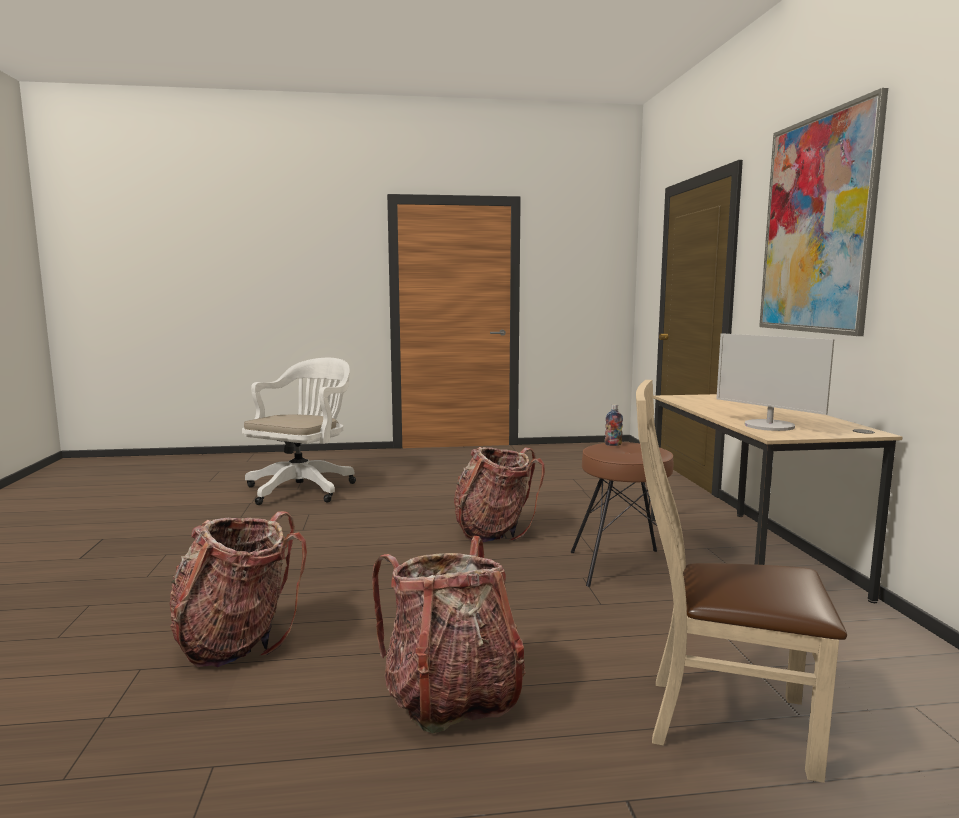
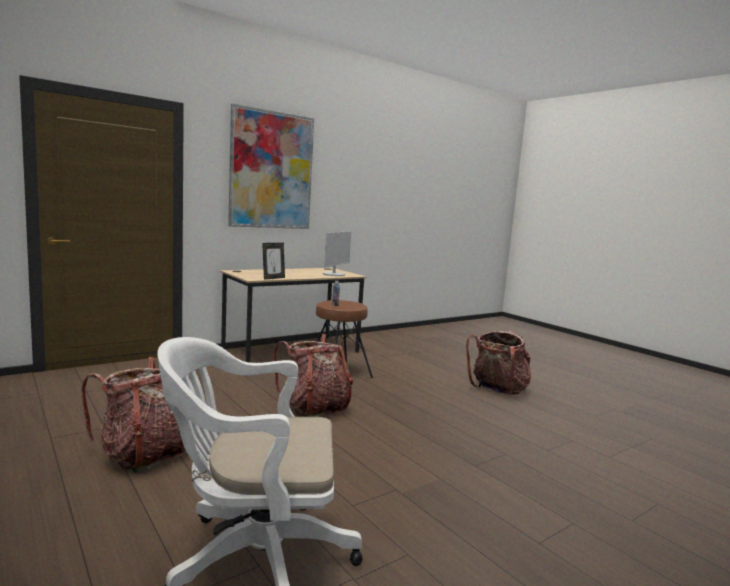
camera: 120 degrees left, 0 degrees up
backpack [170,511,307,667] -> backpack moved to [81,357,186,472]
beige chair [636,380,847,783] -> none
none -> picture frame [262,243,285,280]

